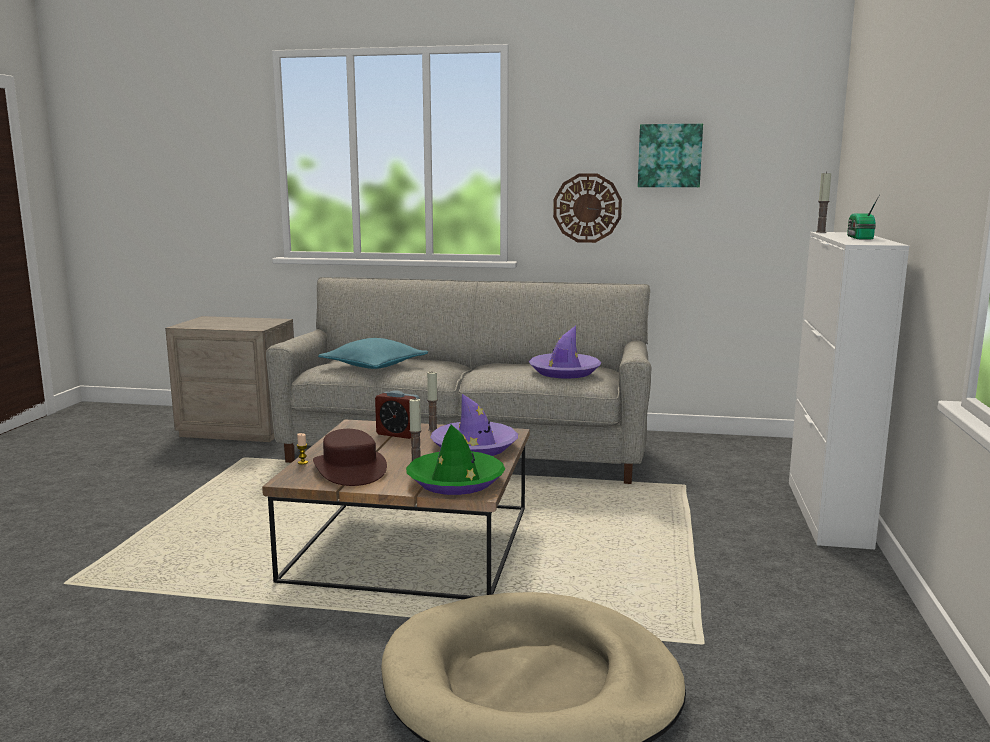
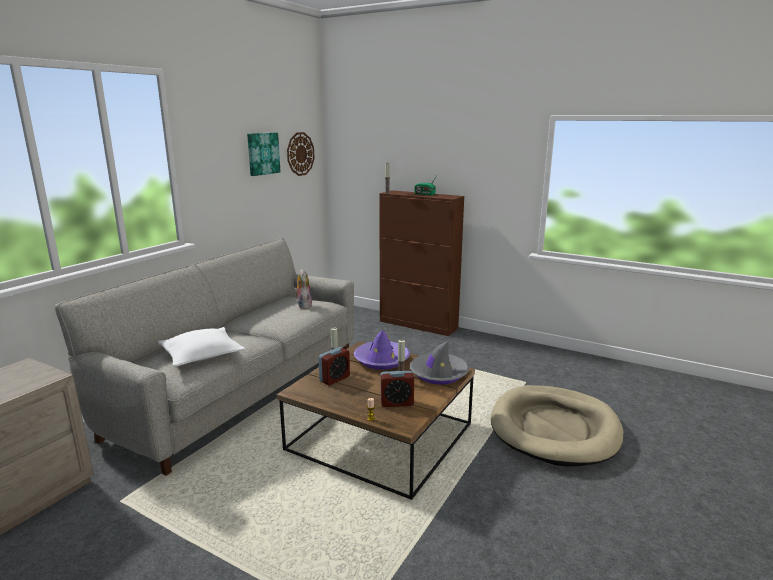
camera: 70 degrees left, 5 degrees up
brown hat [313,429,387,486] -> alarm clock [380,371,414,407]
turquoise pillow [318,338,428,369] -> white pillow [158,327,246,367]
green hat [406,425,505,495] -> grey hat [410,341,469,385]
purple hat [529,326,601,378] -> plush toy [294,269,312,309]
wall clock [553,173,622,243] -> wall clock moved to [287,132,315,176]
white cabinet [789,232,909,549] -> brown cabinet [379,190,464,336]

